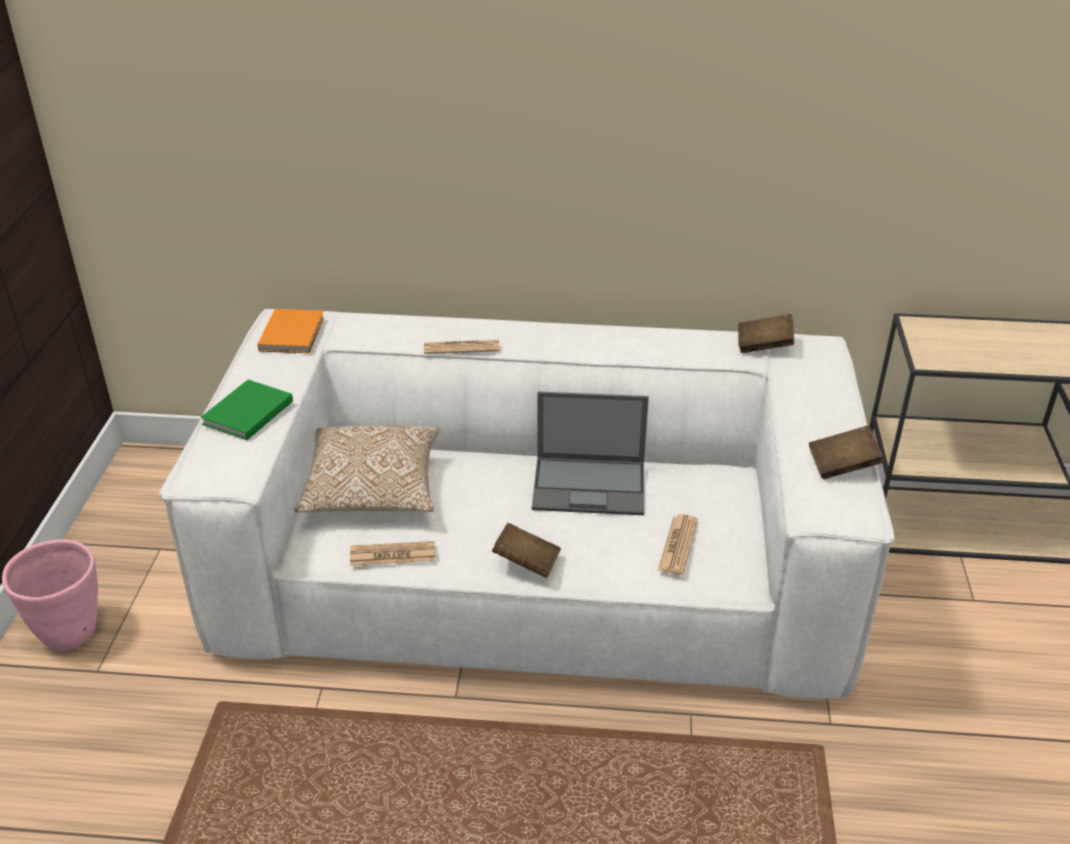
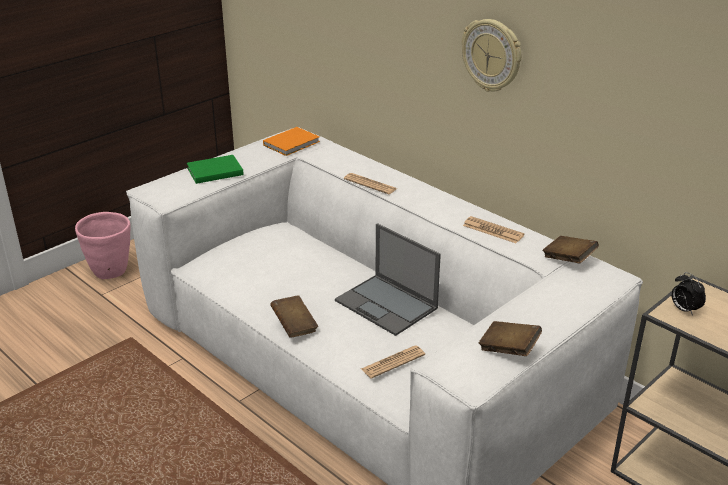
camera: 40 degrees right, 5 degrees down
pillow [294,426,440,513] -> none
newspaper [350,541,435,566] -> newspaper moved to [463,216,524,243]
none -> wall clock [462,19,521,92]
none -> alarm clock [671,272,706,316]

